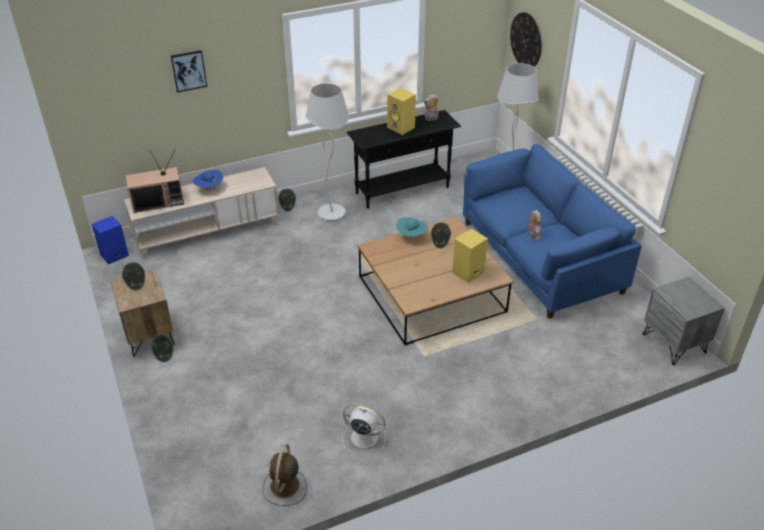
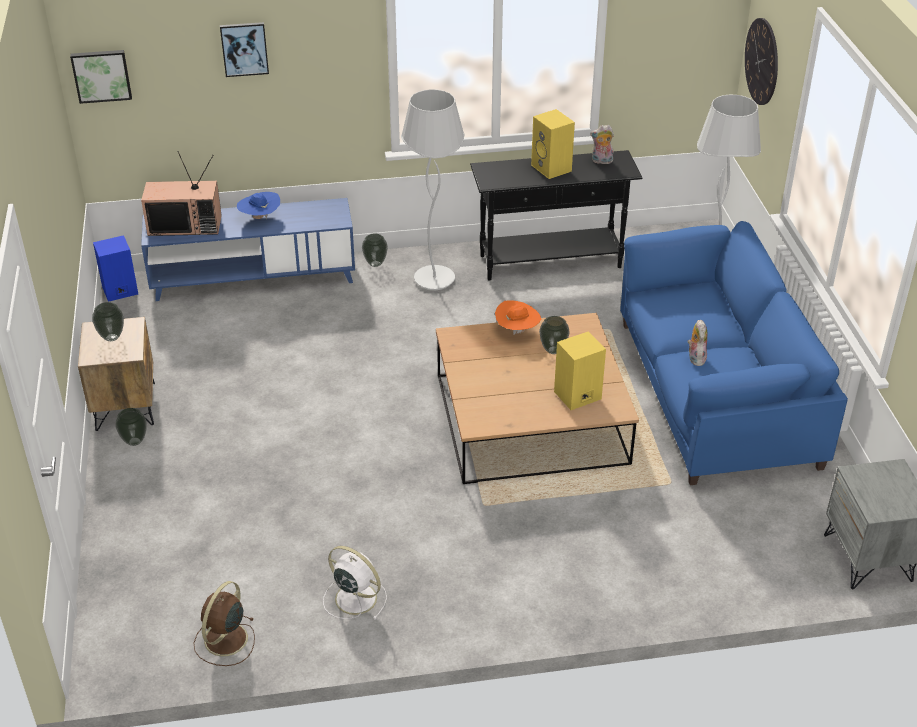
camera: 15 degrees right, 0 degrees up
beige tv stand [124,167,279,259] -> blue tv stand [141,198,355,301]
turquoise hat [396,217,428,240] -> orange hat [495,300,541,335]
none -> picture [70,50,132,104]

